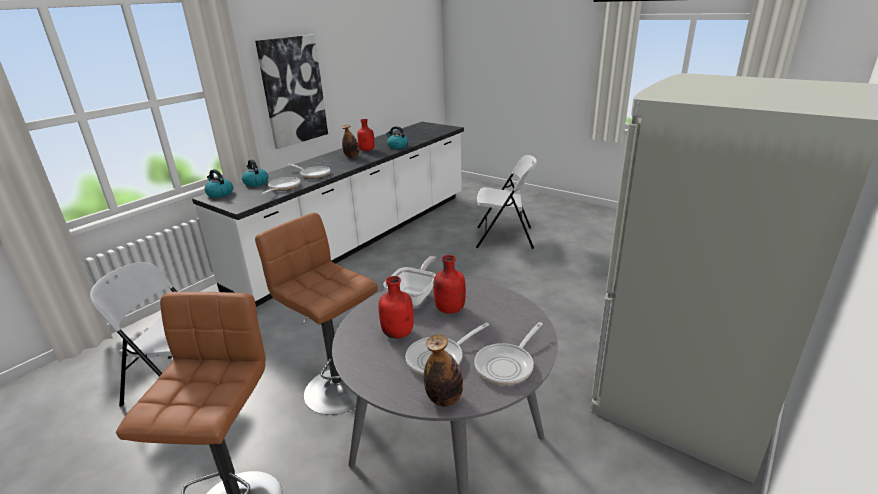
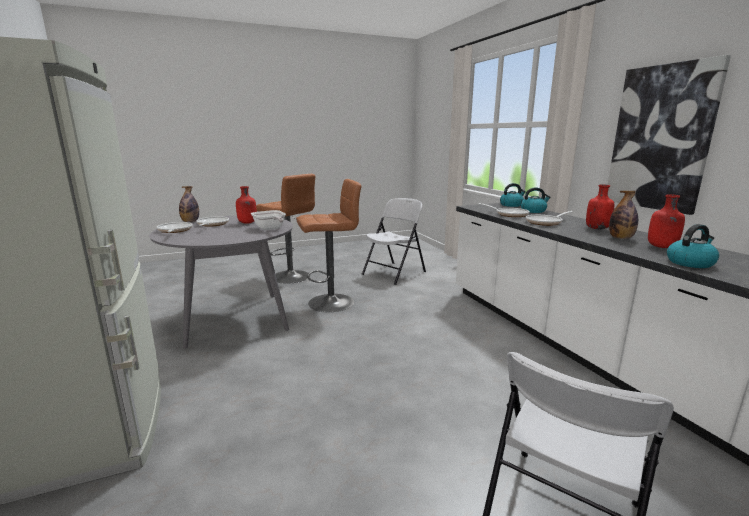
camera: 120 degrees right, 10 degrees down
red bottle [434,255,466,314] -> red bottle moved to [586,184,614,229]

